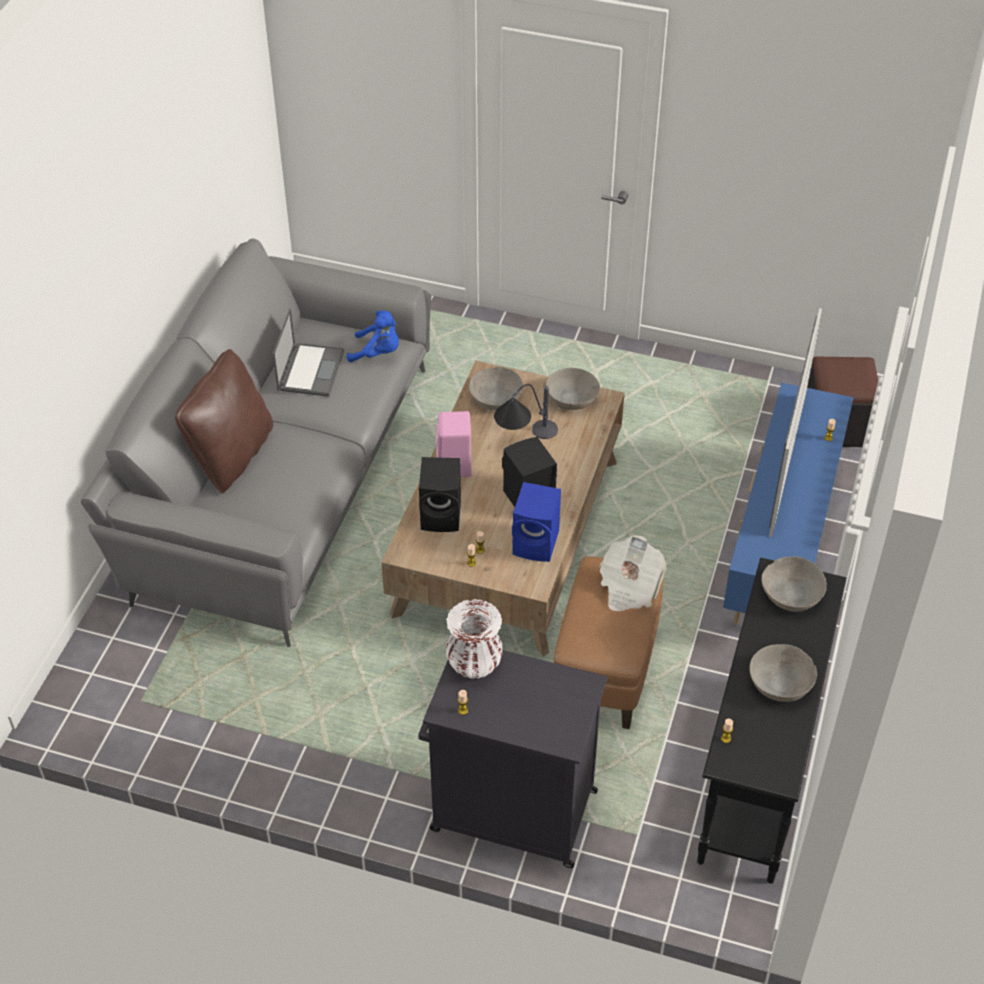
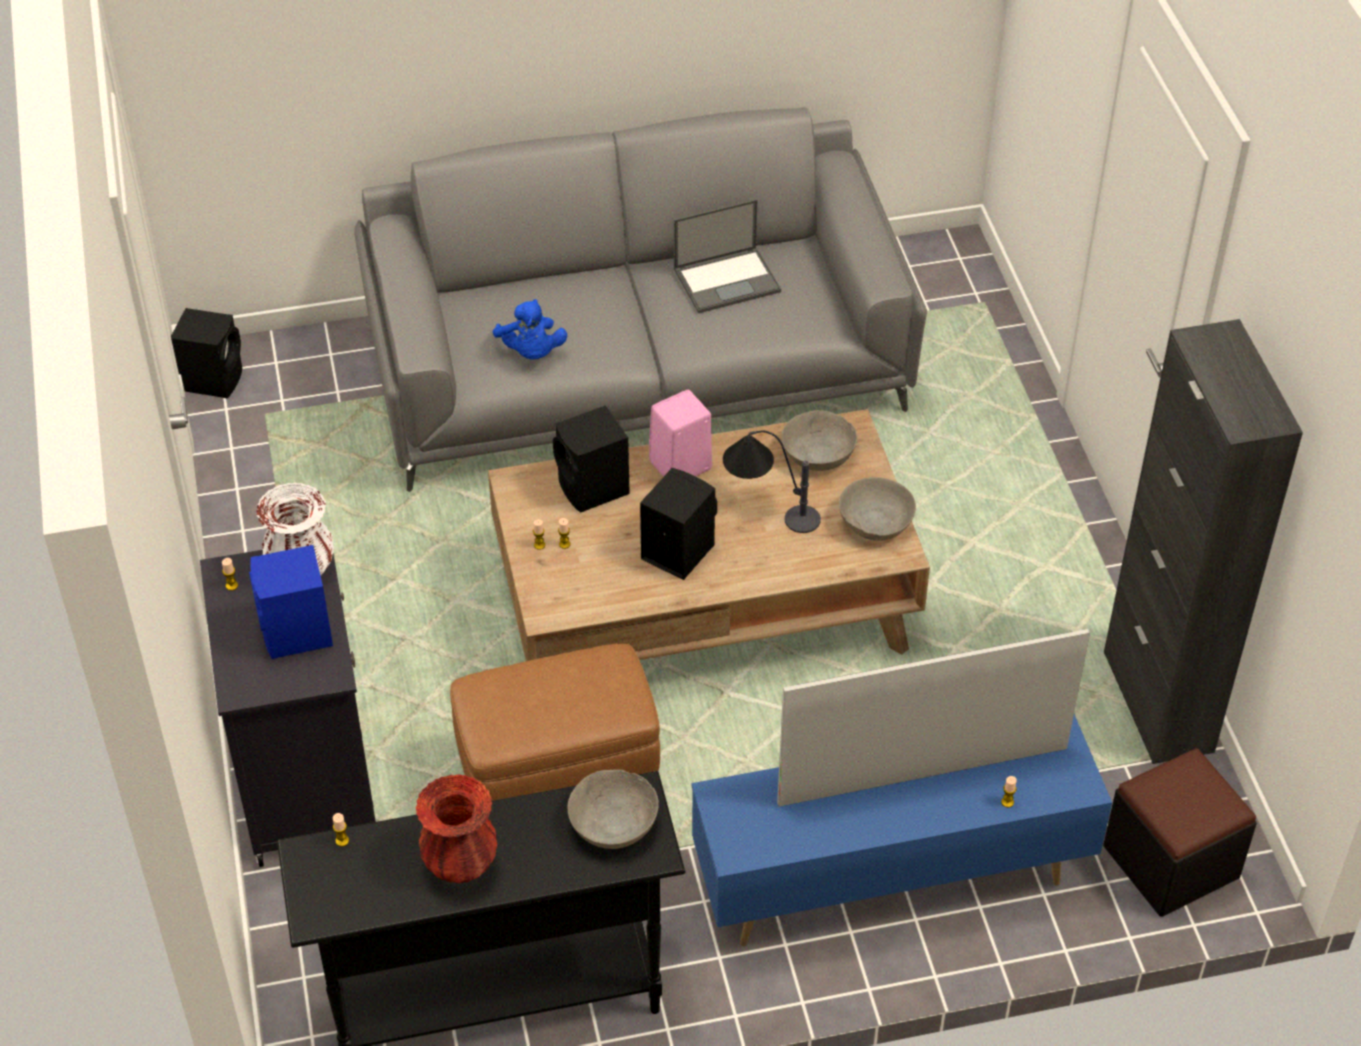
camera: 60 degrees right, 0 degrees up
brown pillow [175,349,273,493] -> none
blue plush toy [347,310,399,362] -> blue plush toy moved to [493,299,567,359]
blue speaker [512,482,561,562] -> blue speaker moved to [249,545,333,659]
newspaper [599,535,667,611] -> none
grey bowl [749,644,817,702] -> red vase [416,774,497,884]
none -> black speaker [171,308,242,399]
none -> black cabinet [1104,319,1303,764]

